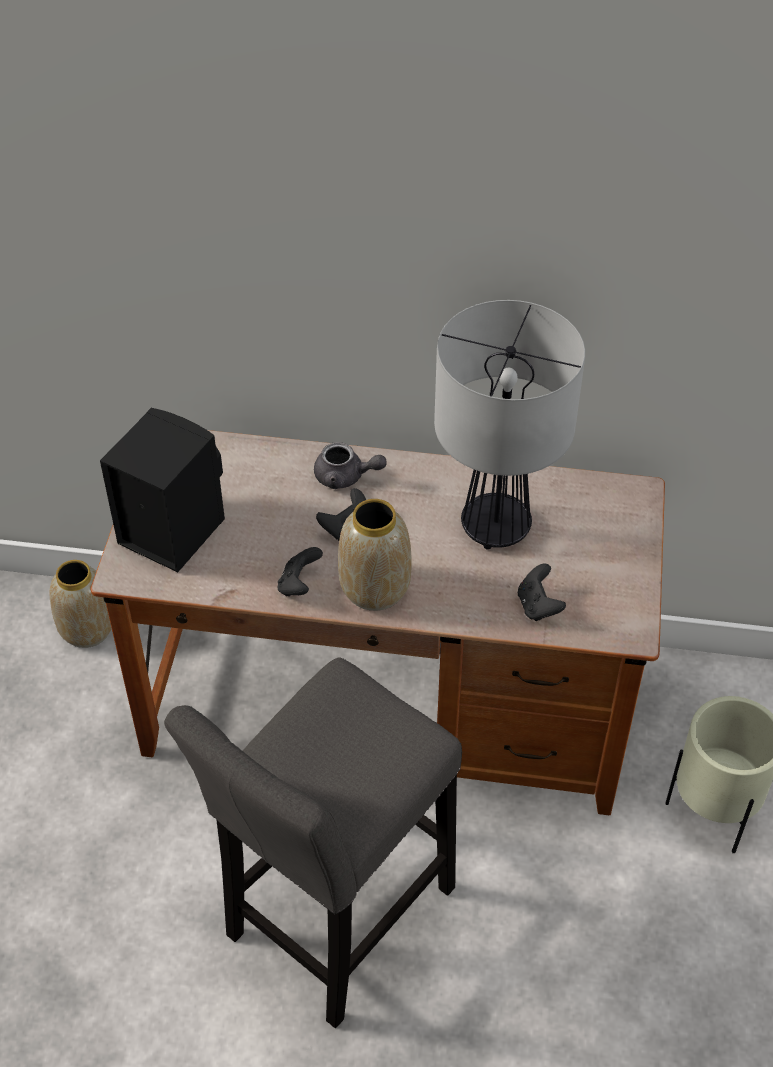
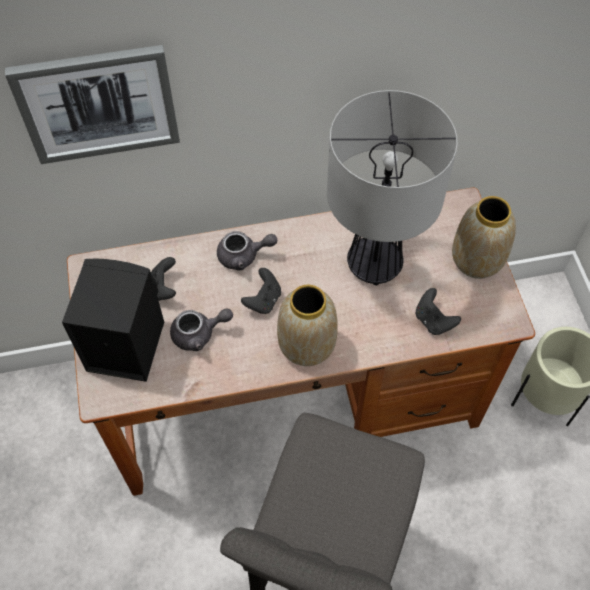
camera: 20 degrees left, 10 degrees up
vase [50,560,112,648] -> vase moved to [452,196,516,279]
black game controller [278,547,323,596] -> black game controller moved to [151,257,176,301]
none -> picture [5,45,180,164]
none -> grey teapot [170,308,233,351]

